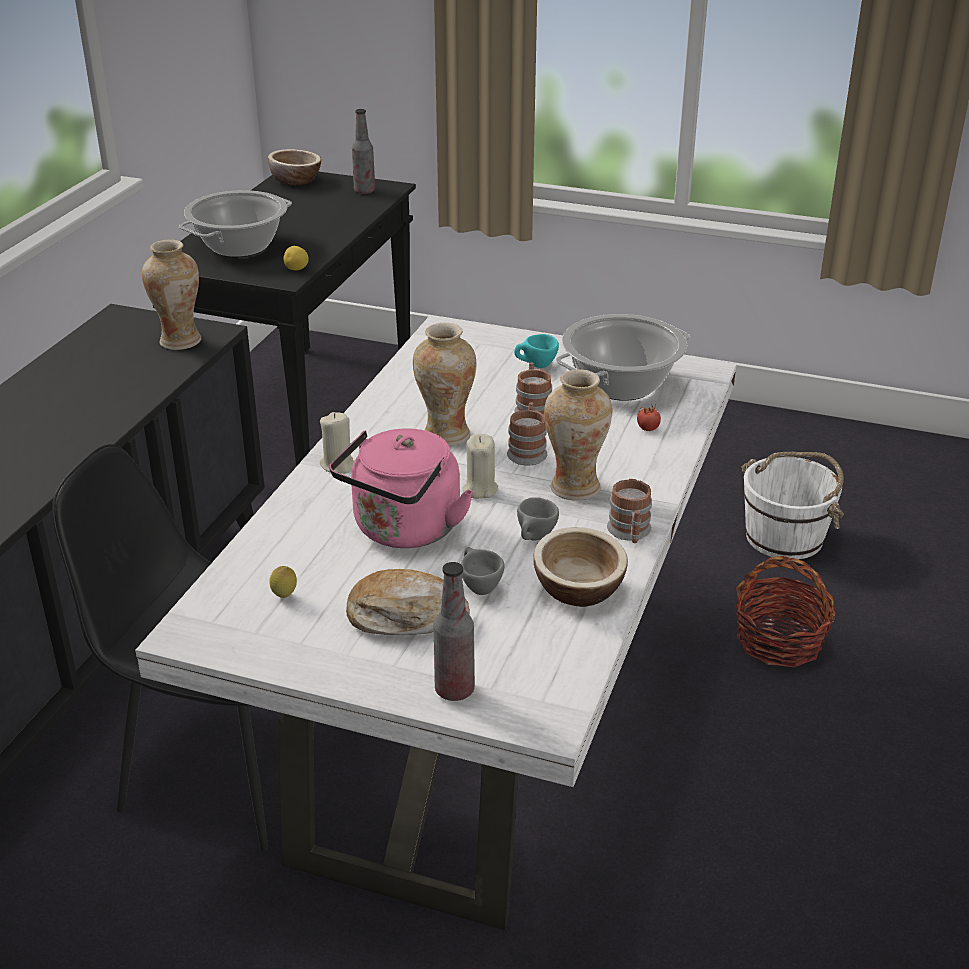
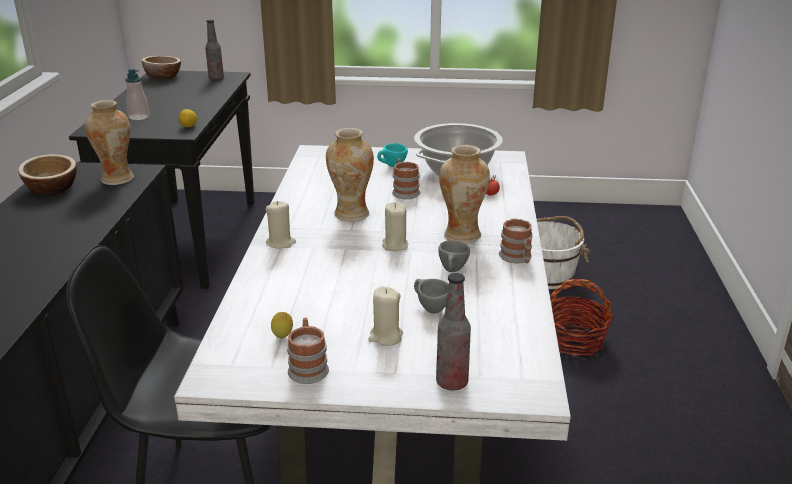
camera: 15 degrees left, 5 degrees down
cooking pot [179,190,292,257] -> soap dispenser [125,69,150,120]
pink kettle [329,428,473,548] -> none
bread [346,569,470,635] -> beige candle [368,286,403,346]
mug [507,402,547,466] -> mug moved to [287,317,329,384]
bowl [533,527,628,607] -> bowl moved to [18,154,77,195]

